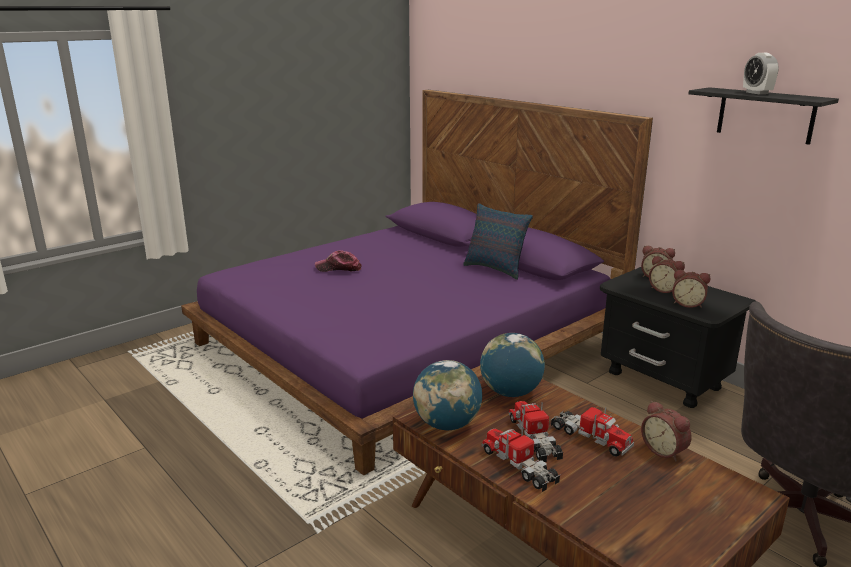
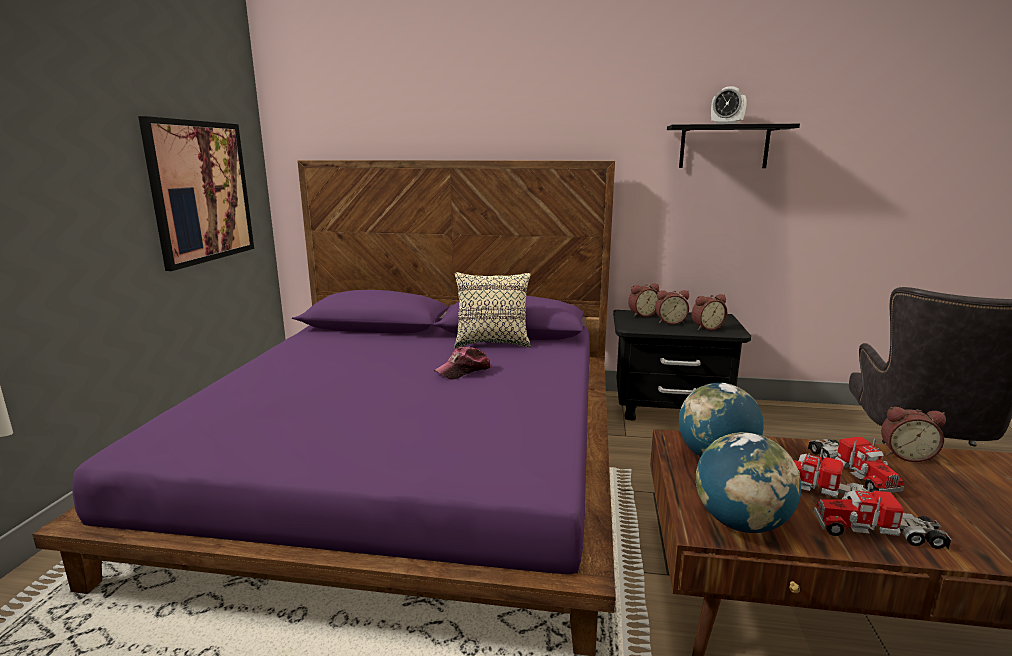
camera: 40 degrees left, 5 degrees down
cap [315,250,362,272] -> cap moved to [434,347,491,380]
blue pillow [463,203,533,280] -> beige pillow [454,272,531,348]
toy truck [551,407,634,457] -> toy truck turned 75 degrees clockwise [808,437,904,493]
none -> picture [138,116,254,271]

